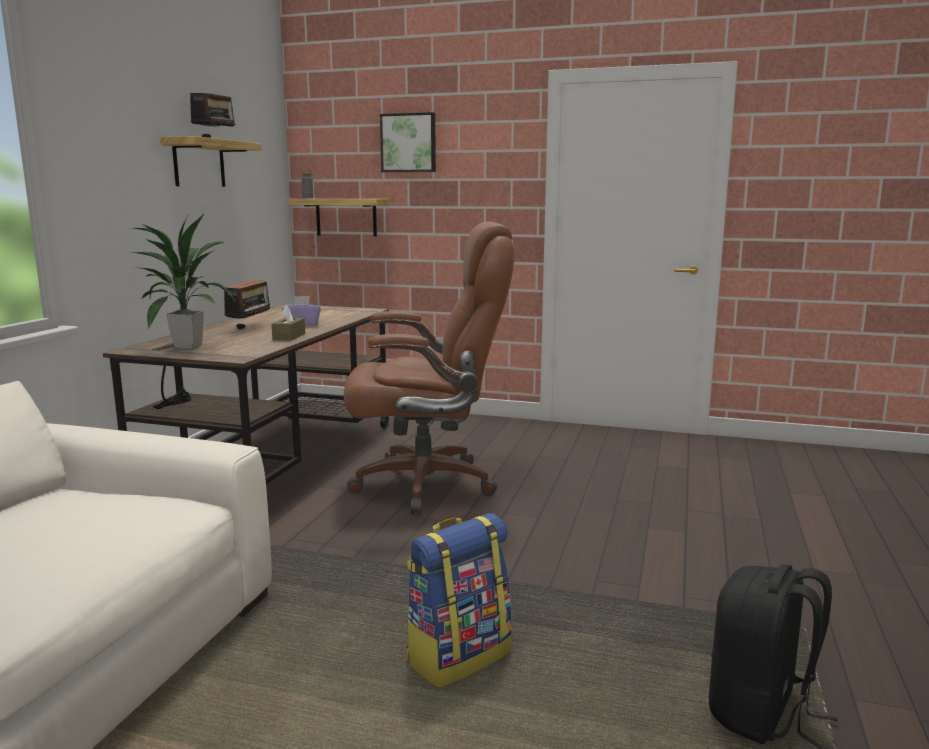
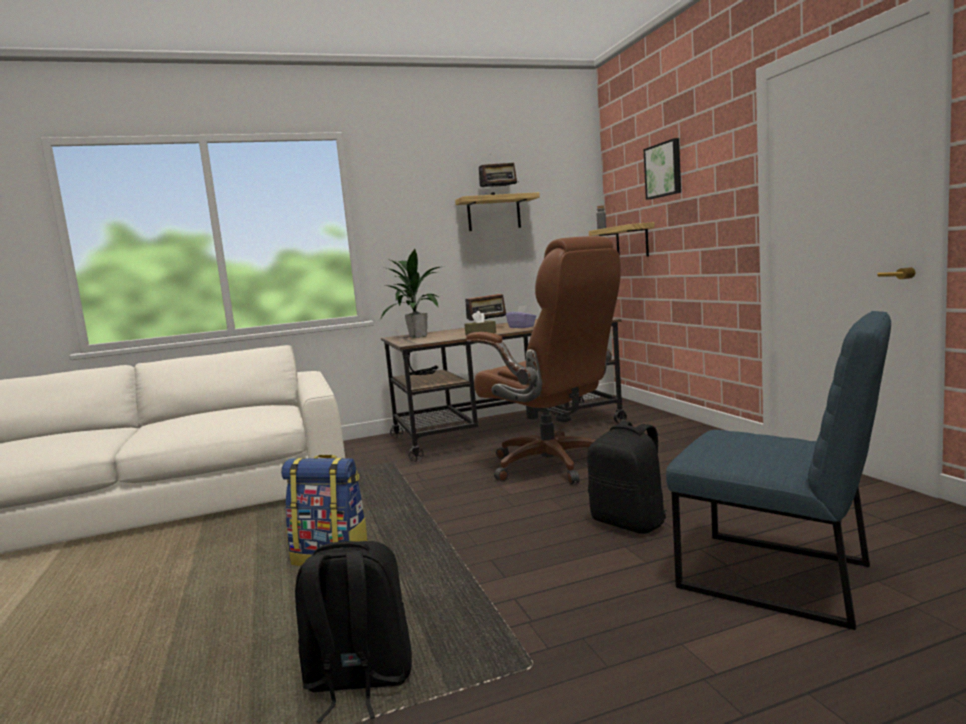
camera: 55 degrees right, 5 degrees down
none -> black backpack [587,421,667,534]
none -> blue chair [666,311,891,630]

